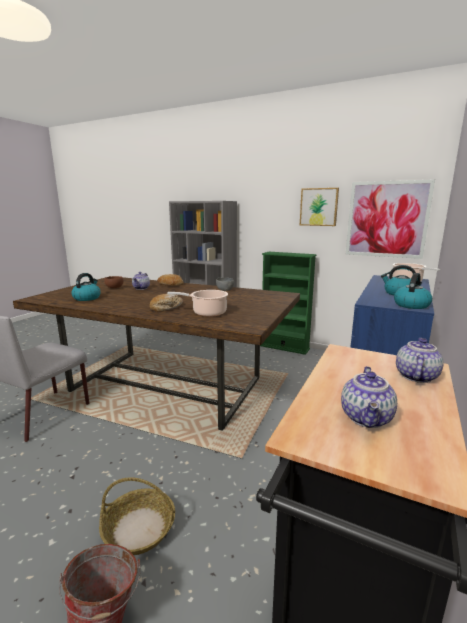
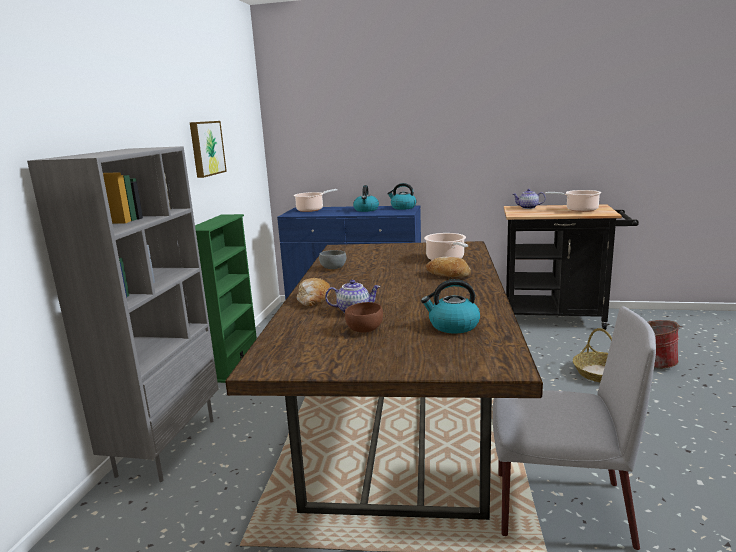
camera: 105 degrees left, 0 degrees up
teapot [341,366,397,428] -> cooking pot [545,190,601,212]
picture [346,179,435,259] -> none

